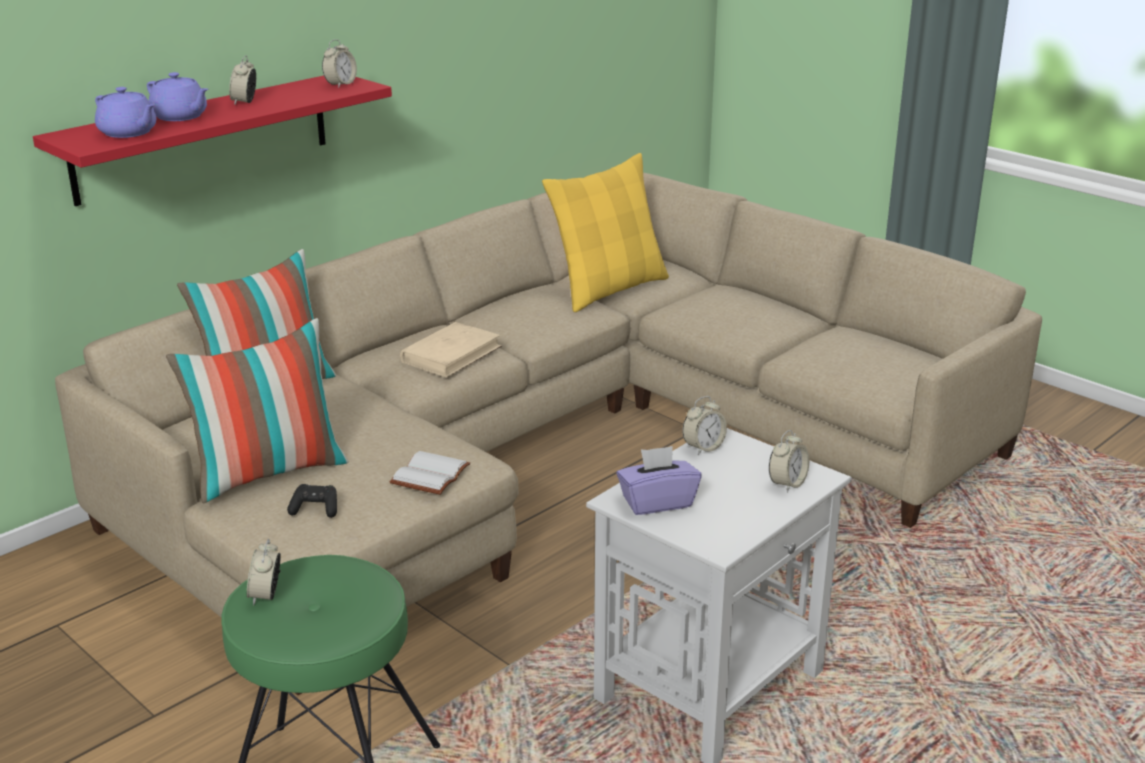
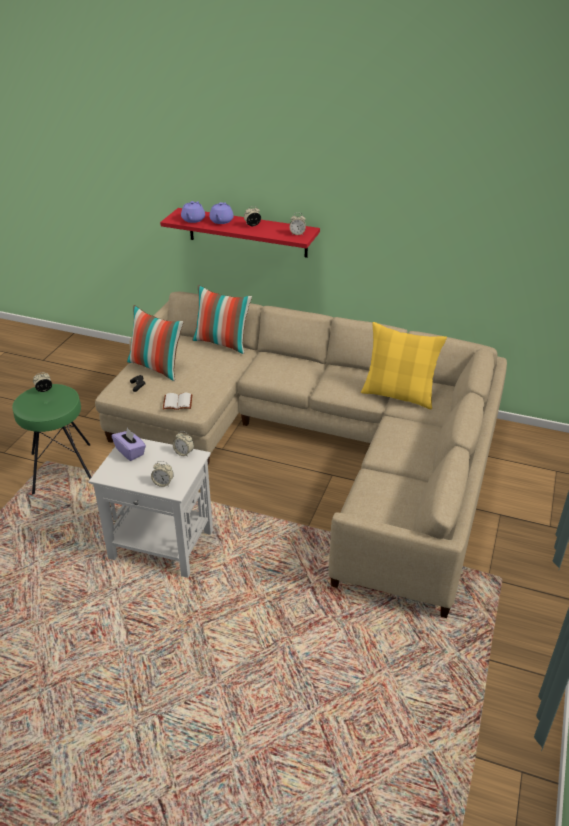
camera: 65 degrees right, 10 degrees up
beige book [400,322,502,378] -> none

